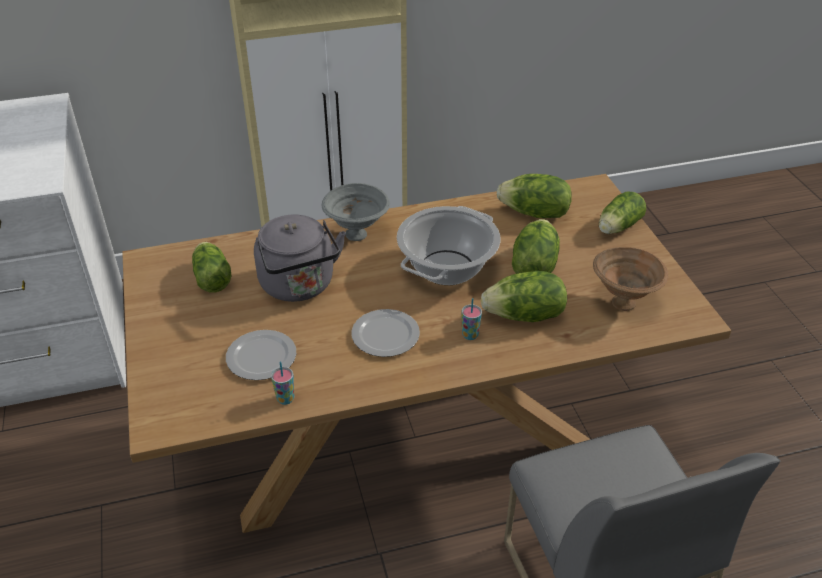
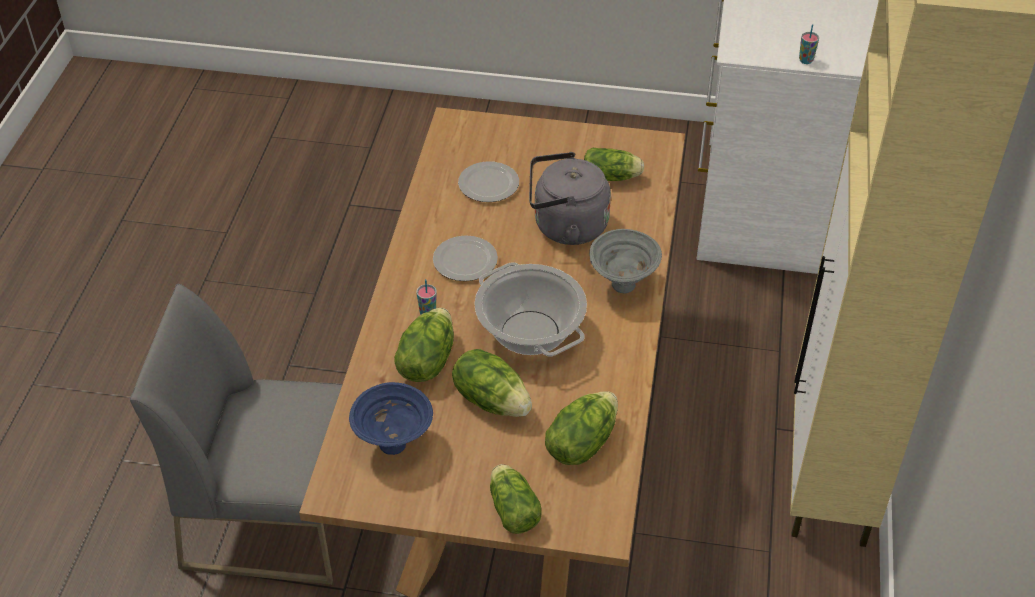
camera: 115 degrees right, 5 degrees up
cup [271,362,294,405] -> cup moved to [799,24,819,64]
brown bowl [593,247,668,311] -> blue bowl [349,382,433,455]

